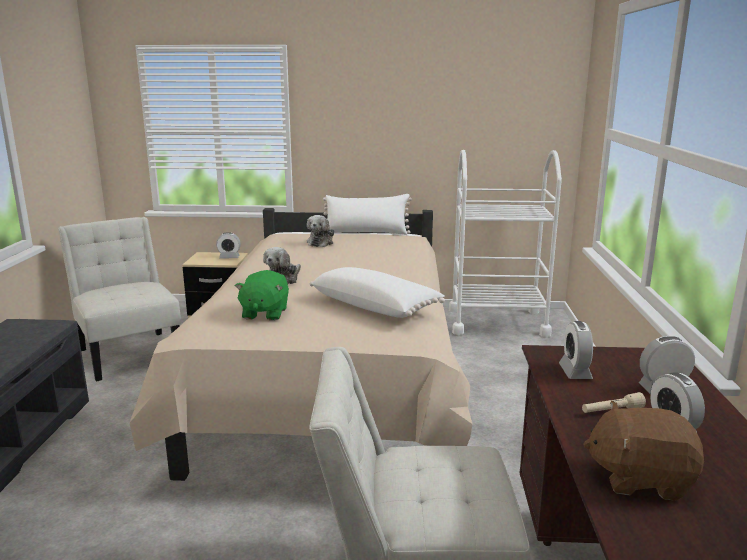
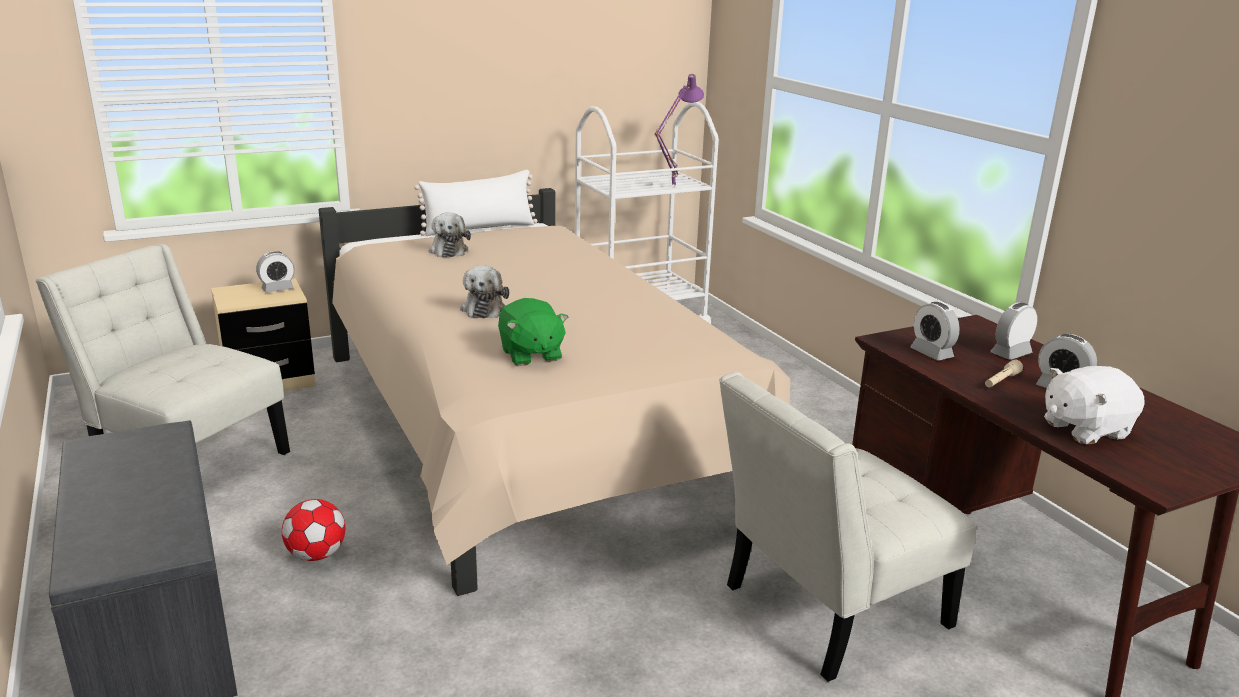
camera: 30 degrees left, 5 degrees up
white pillow [310,267,445,318] -> none
brown plush toy [583,401,704,501] -> white plush toy [1044,366,1145,444]
none -> football [282,499,346,561]
none -> purple table lamp [654,74,704,187]

